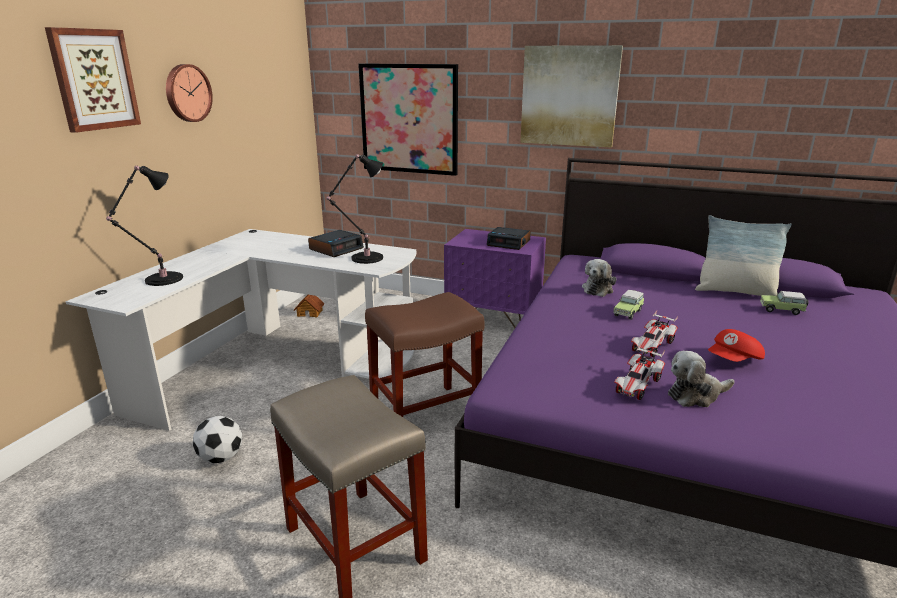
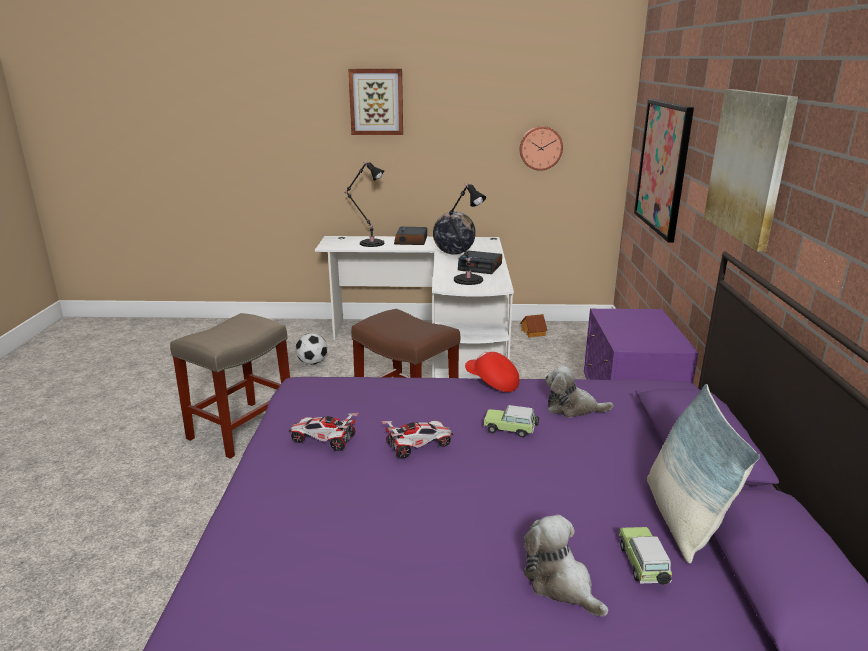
camera: 70 degrees right, 0 degrees up
wall clock [166,64,213,122] -> wall clock moved to [520,126,563,171]
alarm clock [487,227,531,250] -> alarm clock moved to [394,227,427,245]
toy car [631,311,678,357] -> toy car turned 135 degrees clockwise [381,420,454,459]
plush toy [668,351,734,407] -> plush toy moved to [523,515,608,617]
red cap [708,329,765,362] -> red cap moved to [465,352,519,392]
none -> globe [433,211,476,255]

